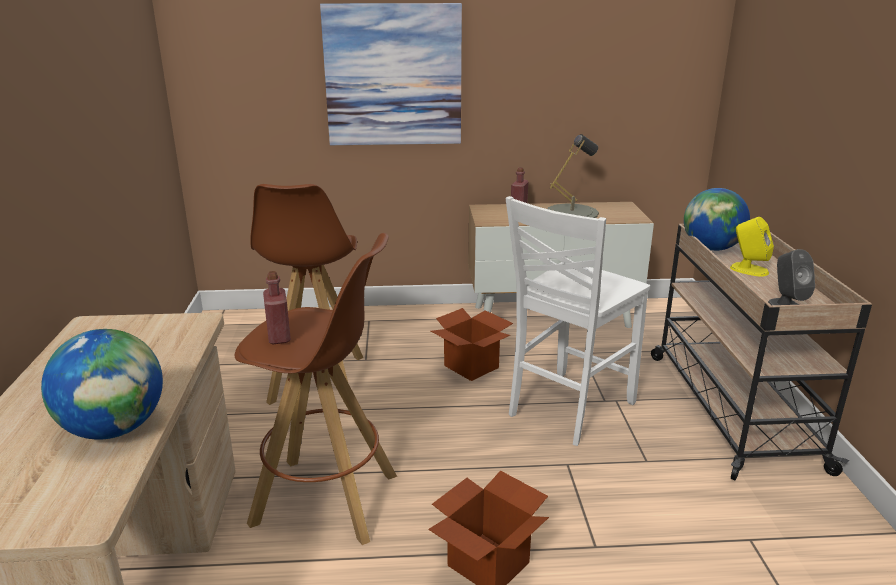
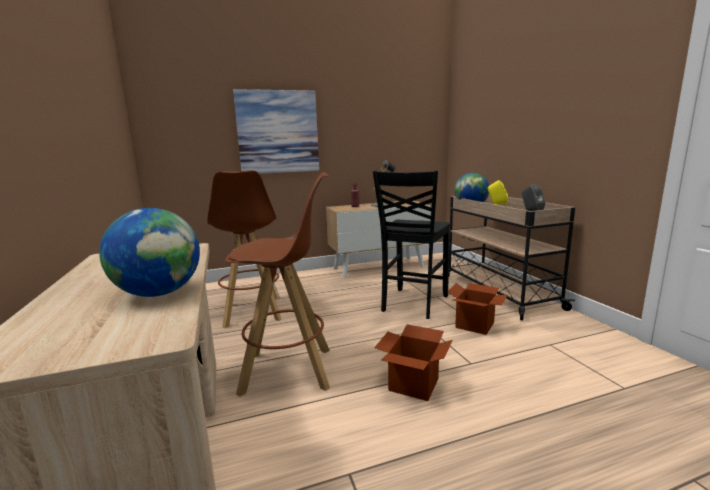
camera: 15 degrees left, 10 degrees down
red bottle [263,271,291,344] -> none
cardboard box [431,308,513,381] -> cardboard box moved to [447,283,508,335]
white chair [506,196,650,446] -> black chair [373,170,451,319]

